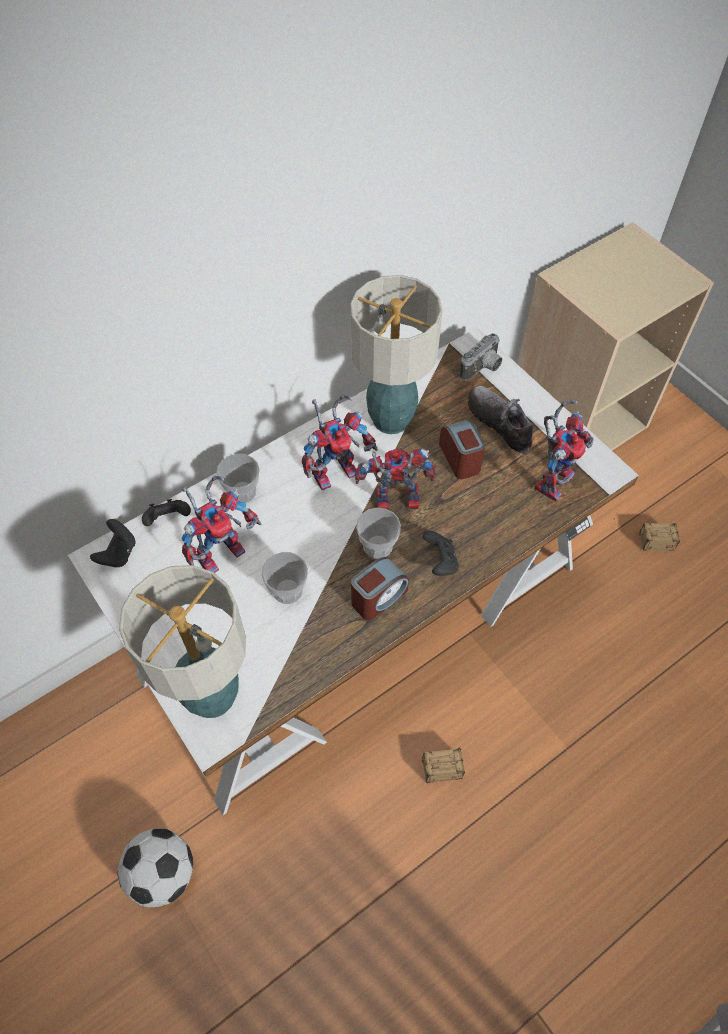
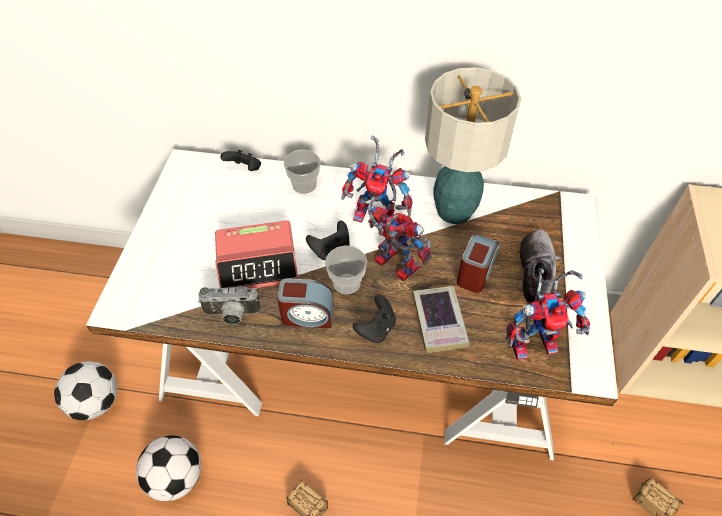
camera: 45 degrees right, 5 degrees down
black game controller [90,519,135,567] -> black game controller moved to [306,221,350,260]
table lamp [119,565,246,718] -> none
toy robot [182,475,261,573] -> none
cup [262,552,308,604] -> alarm clock [215,220,298,288]
camera [460,333,502,381] -> camera moved to [198,286,260,325]
none -> football [136,435,201,501]
none -> book [413,286,469,353]

